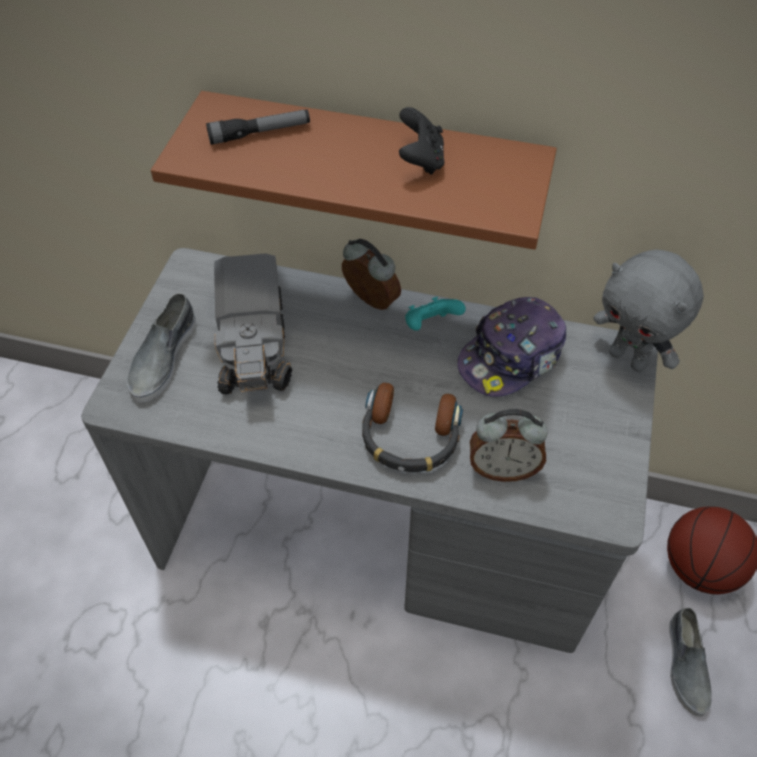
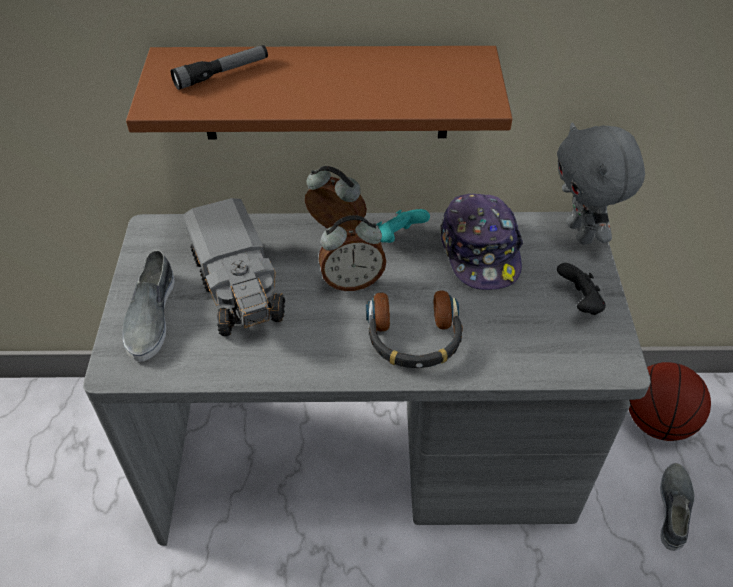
camera: 15 degrees left, 5 degrees down
black game controller [399,107,445,175] -> black game controller moved to [557,263,606,315]
cap [457,297,566,397] -> cap turned 45 degrees counterclockwise [440,194,524,290]
alarm clock [470,409,547,482] -> alarm clock moved to [319,215,386,291]
grey plush toy [593,249,704,372] -> grey plush toy turned 45 degrees clockwise [557,123,645,245]
grey shoe [669,608,712,717] -> grey shoe turned 150 degrees counterclockwise [660,463,695,551]

